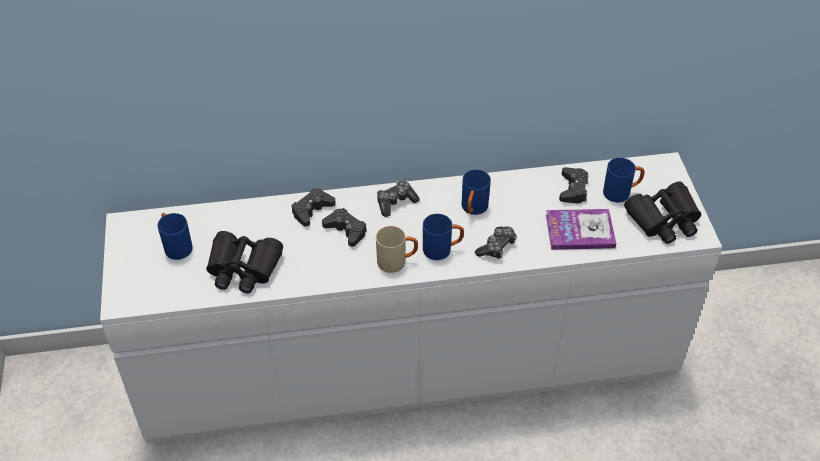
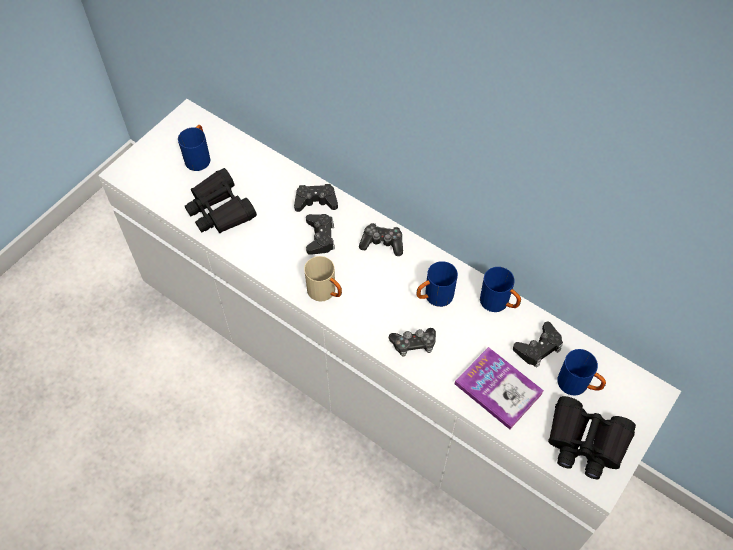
camera: 45 degrees right, 10 degrees up
blue mug [423,214,464,260] -> blue mug moved to [480,267,521,312]

